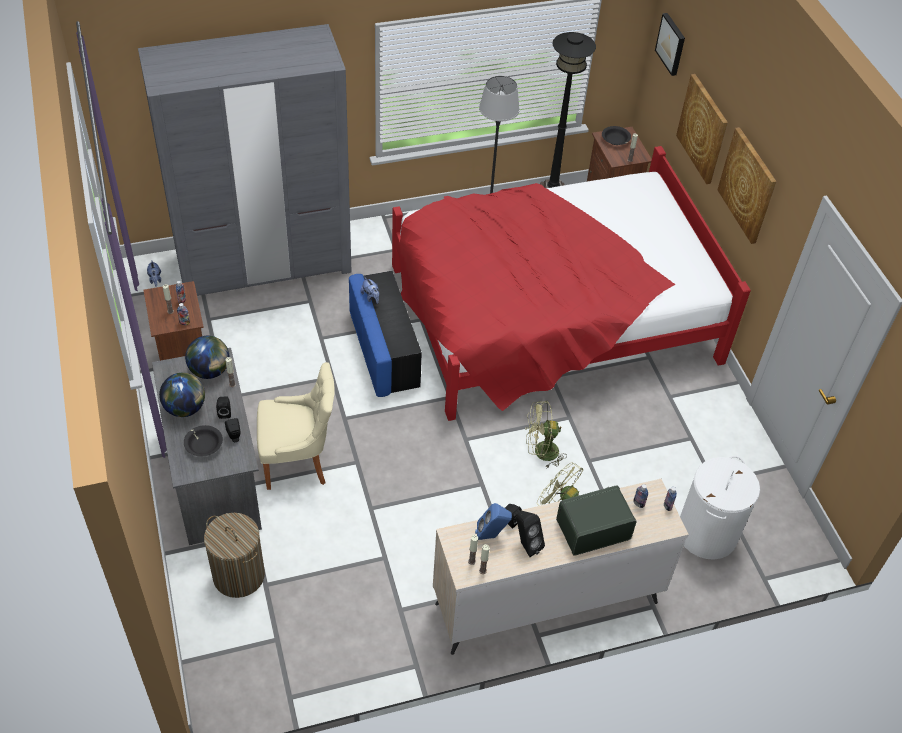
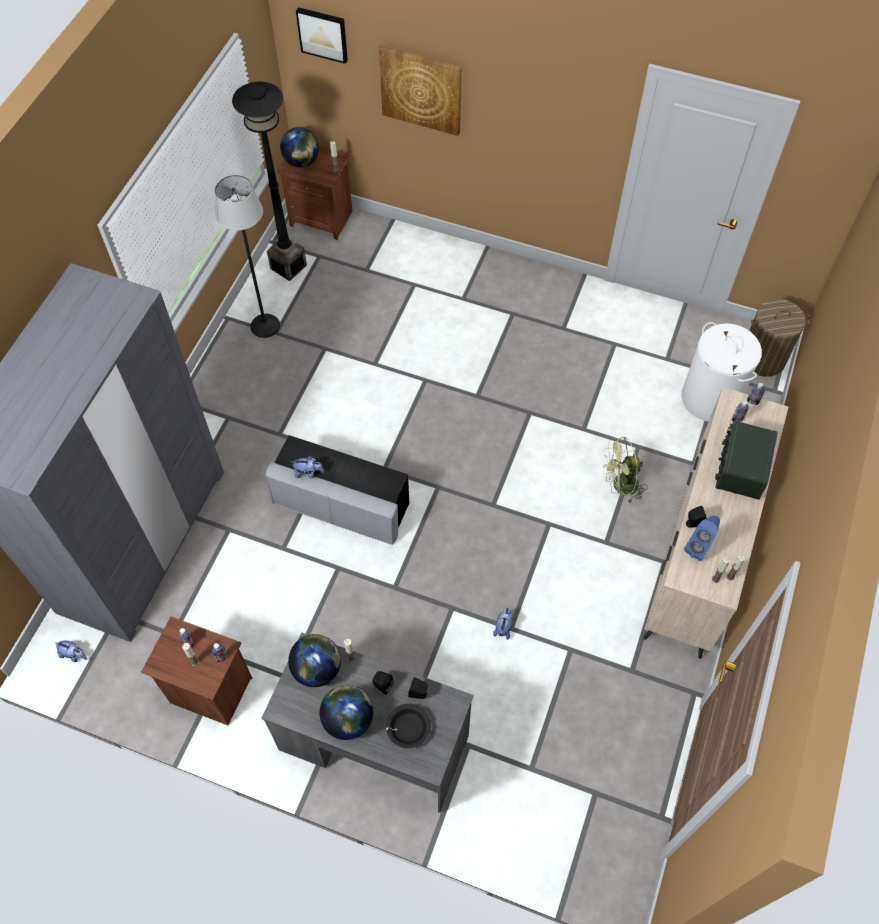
camera: 50 degrees left, 10 degrees up
laundry basket [204,513,265,598] -> laundry basket moved to [749,299,810,377]
beige chair [257,362,335,490] -> none
blue ottoman [349,271,422,397] -> grey ottoman [265,435,409,545]
red bed [392,146,751,421] -> none
black speaker [516,511,545,557] -> none
green fan [525,401,567,468] -> none
black bowl [602,126,631,145] -> globe [280,127,319,167]
picture [717,127,777,244] -> none
none -> plush toy [493,607,512,640]

